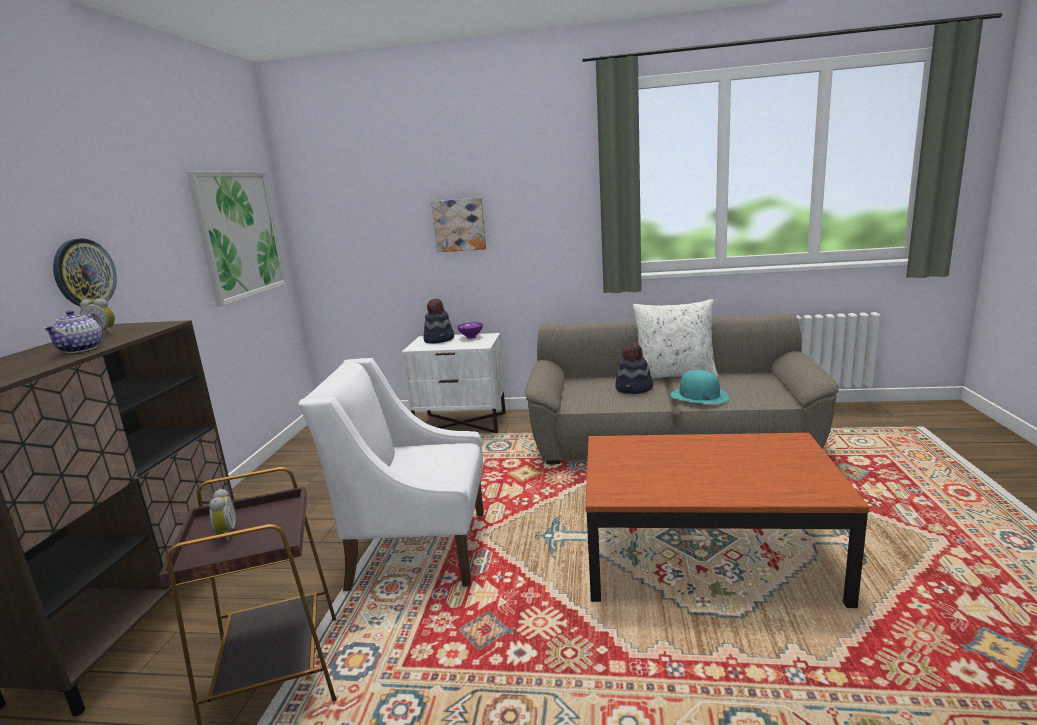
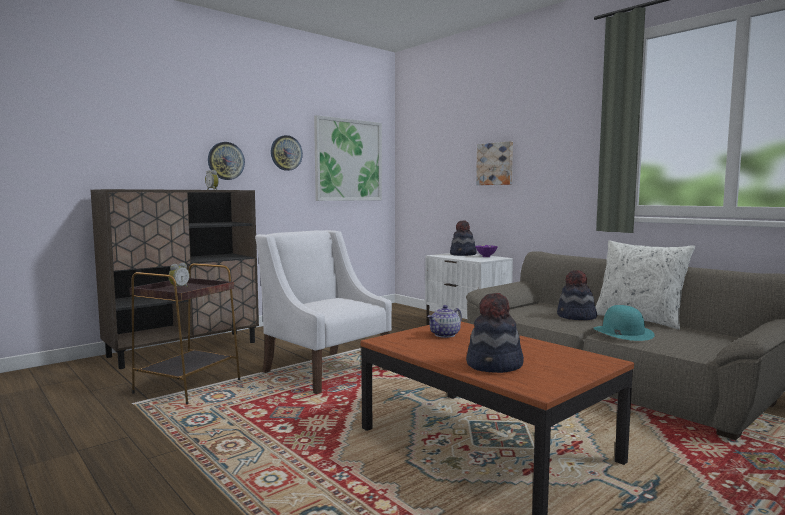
camera: 40 degrees right, 10 degrees down
teapot [43,310,103,353] -> teapot moved to [427,305,462,338]
none -> wall clock [271,135,303,171]
none -> hat [466,293,524,373]

